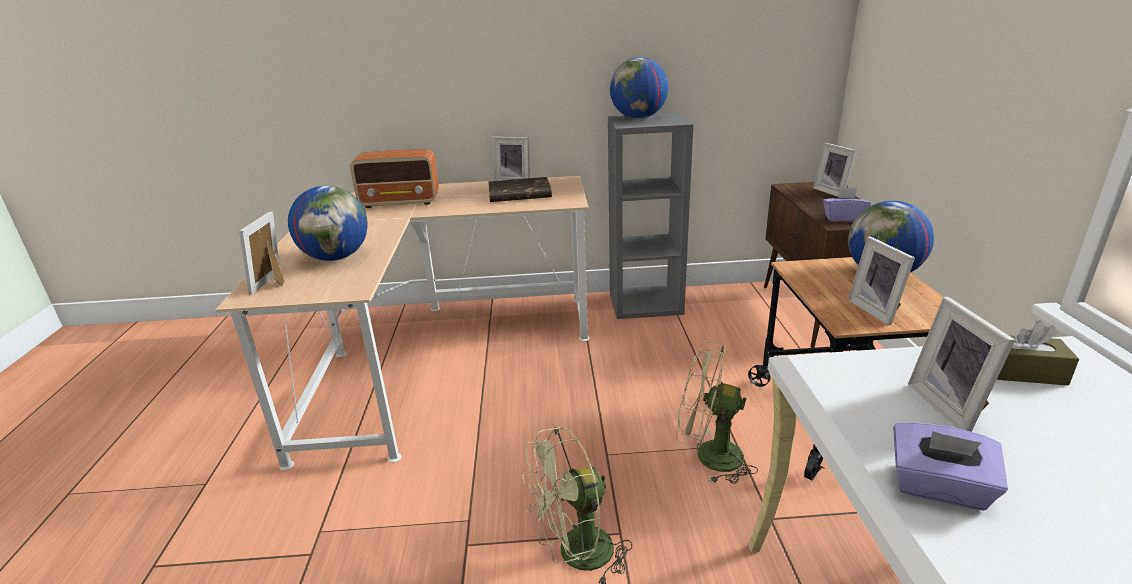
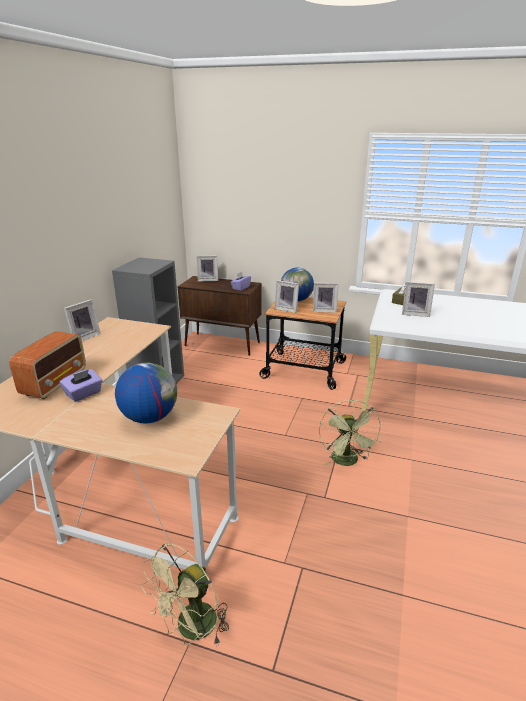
camera: 70 degrees left, 0 degrees up
picture frame [239,211,285,295] -> picture frame moved to [274,280,299,313]
brown book [488,177,552,202] -> none
globe [610,57,668,119] -> none
beige fan [676,341,758,484] -> beige fan moved to [141,543,229,645]
purple tissue box [893,422,1008,511] -> purple tissue box moved to [60,369,103,402]

